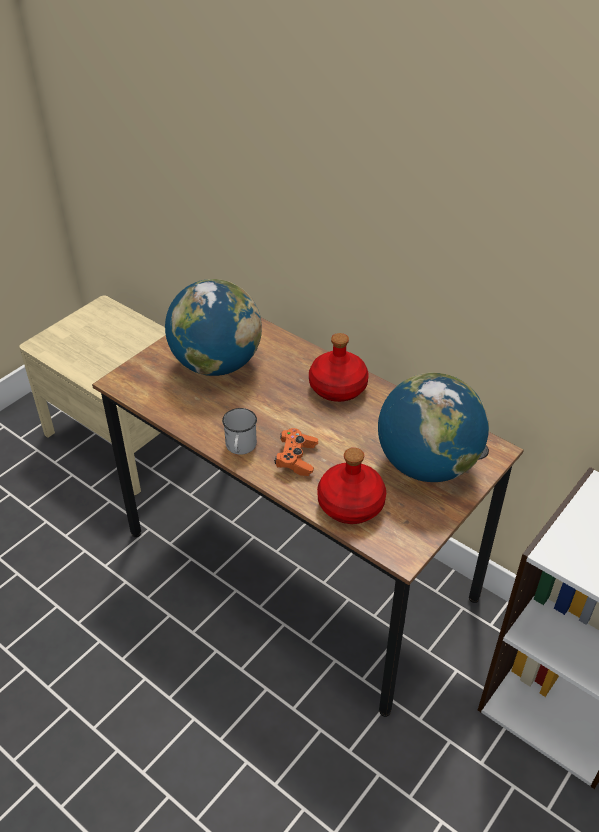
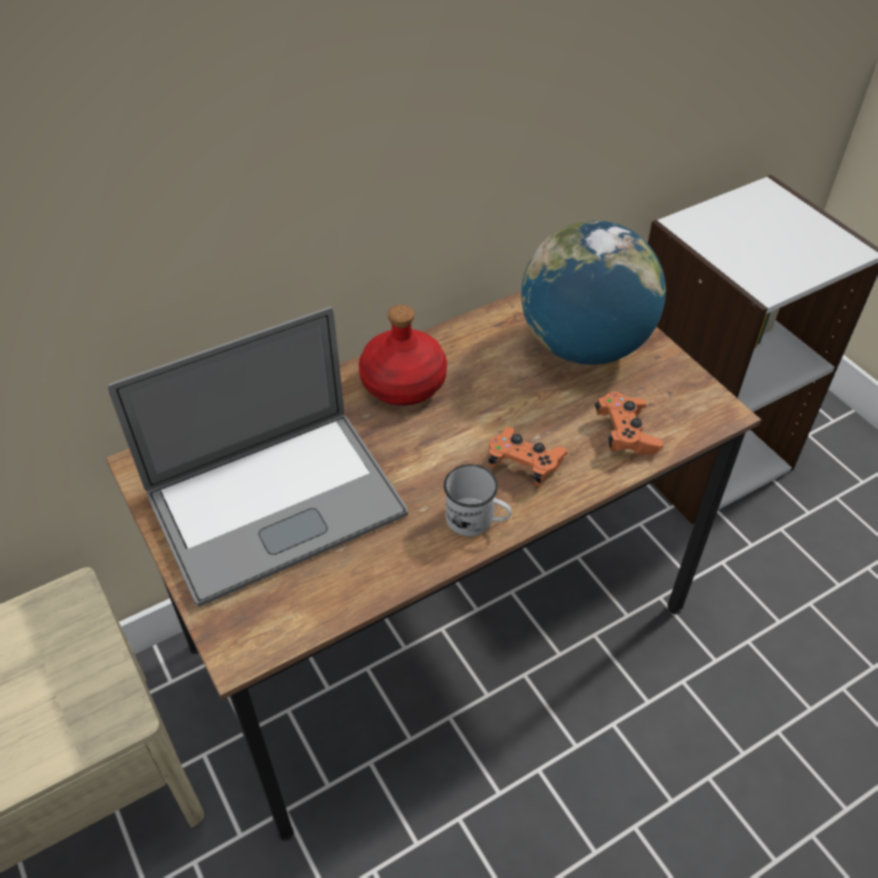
camera: 70 degrees left, 5 degrees up
globe [165,279,262,376] -> laptop [107,307,408,607]
red bottle [317,448,386,524] -> orange game controller [595,392,663,455]

